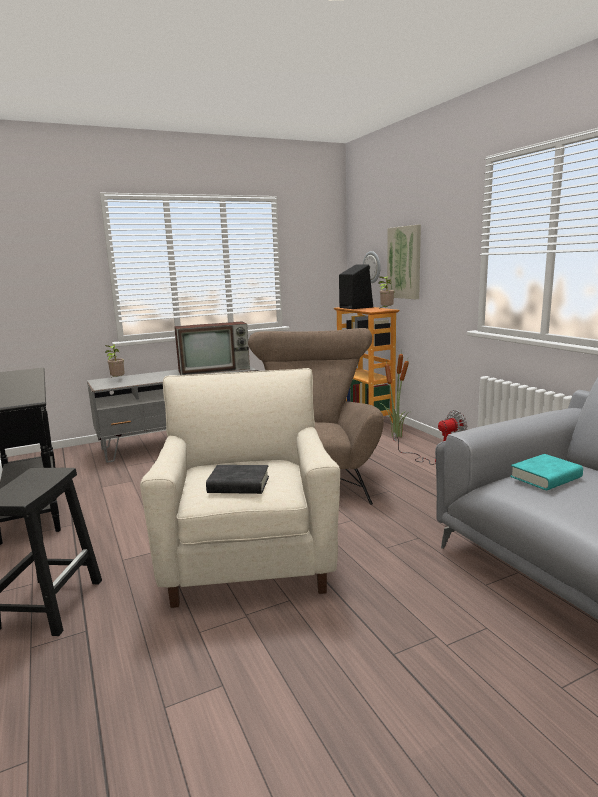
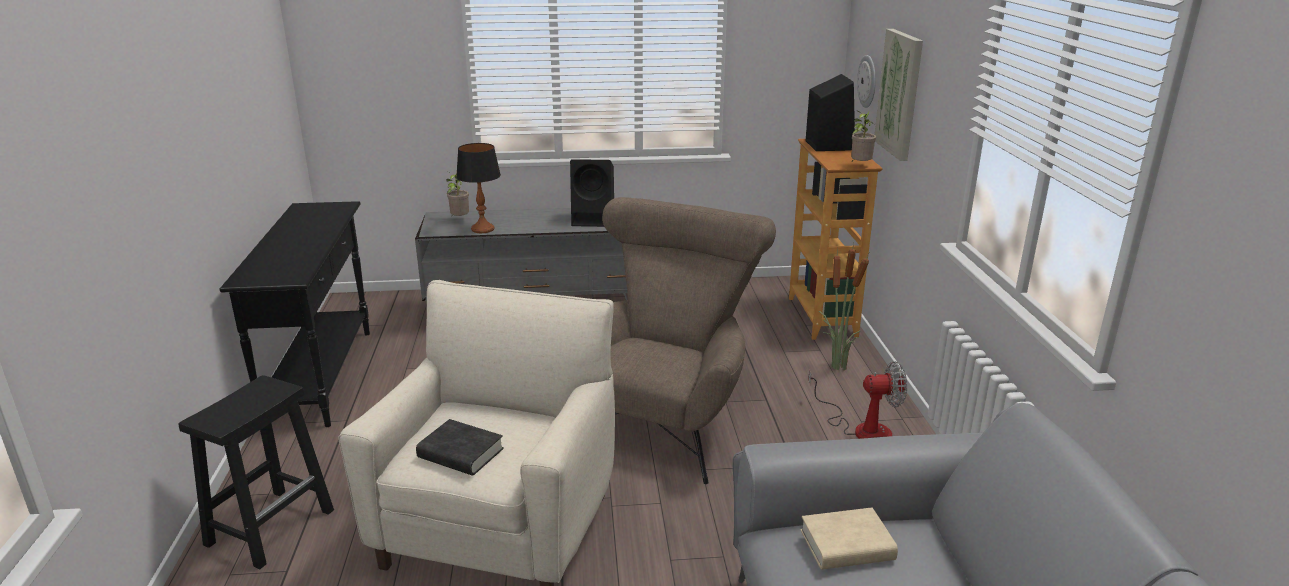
camera: 20 degrees right, 10 degrees up
television [174,322,250,375] -> black speaker [570,159,614,227]
turquoise book [510,454,583,490] -> beige book [801,507,898,570]
none -> table lamp [456,143,501,233]

